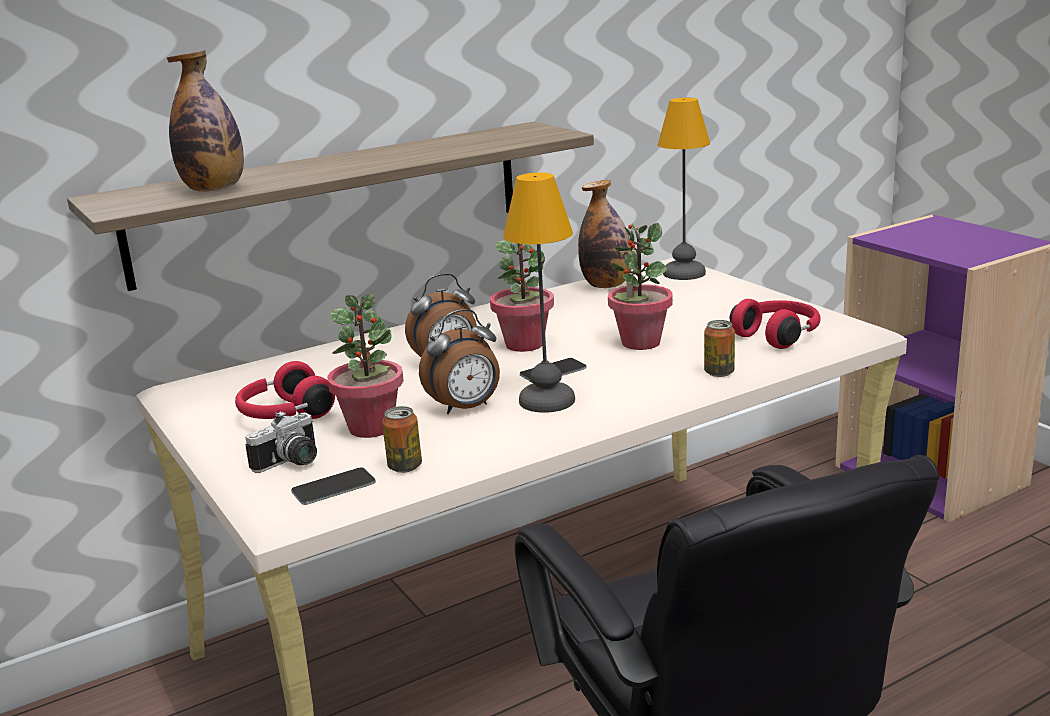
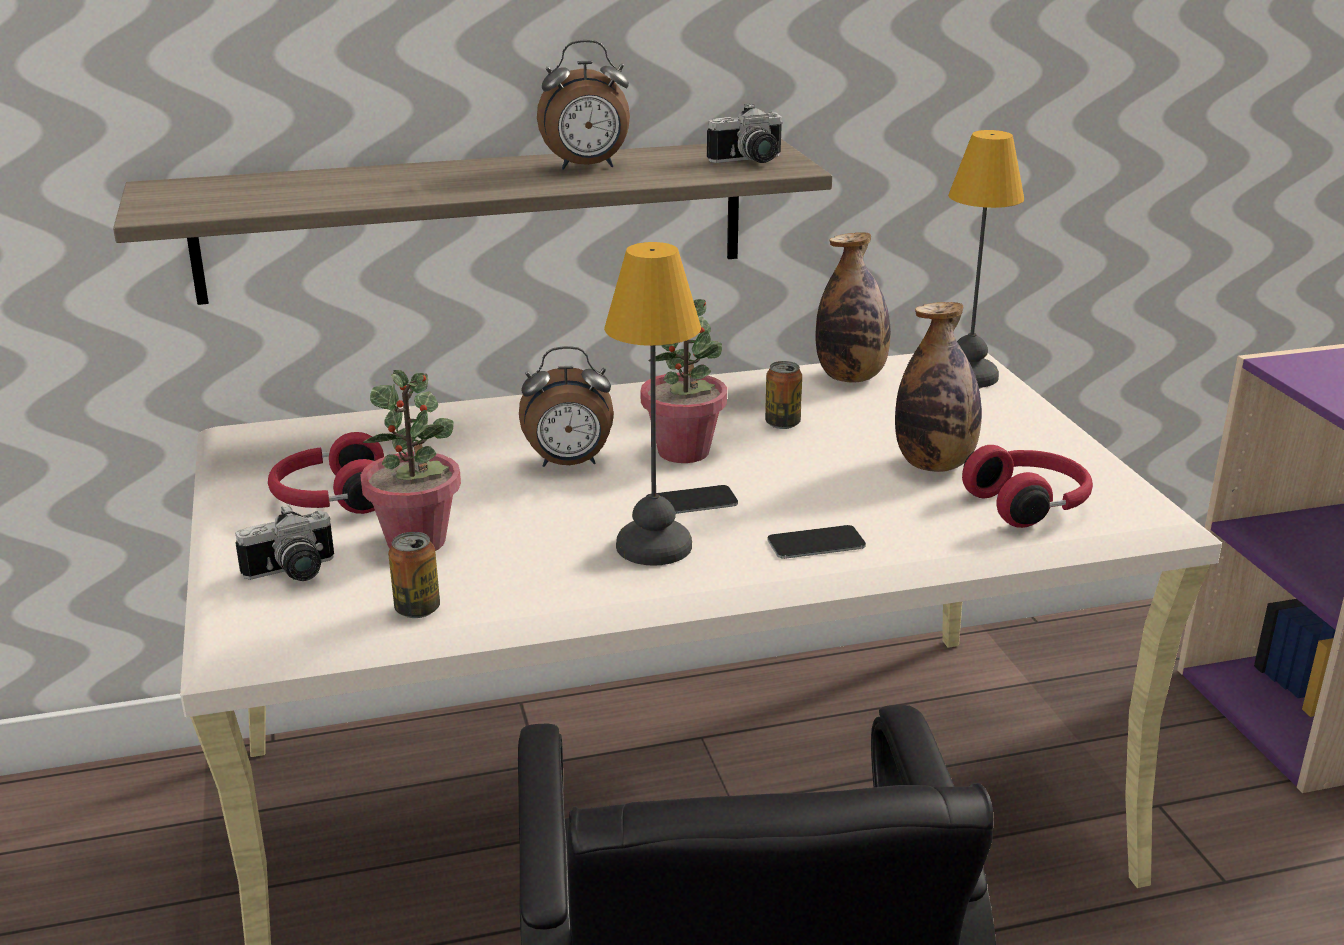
camera: 15 degrees right, 5 degrees up
bottle [167,50,244,192] -> bottle moved to [895,302,982,472]
phone [291,468,376,505] -> phone moved to [768,525,866,559]
alarm clock [419,309,500,414] -> alarm clock moved to [537,40,630,170]
potted plant [608,223,673,350] -> none
can [704,320,735,377] -> can moved to [765,361,802,429]
none -> camera [707,104,783,163]

